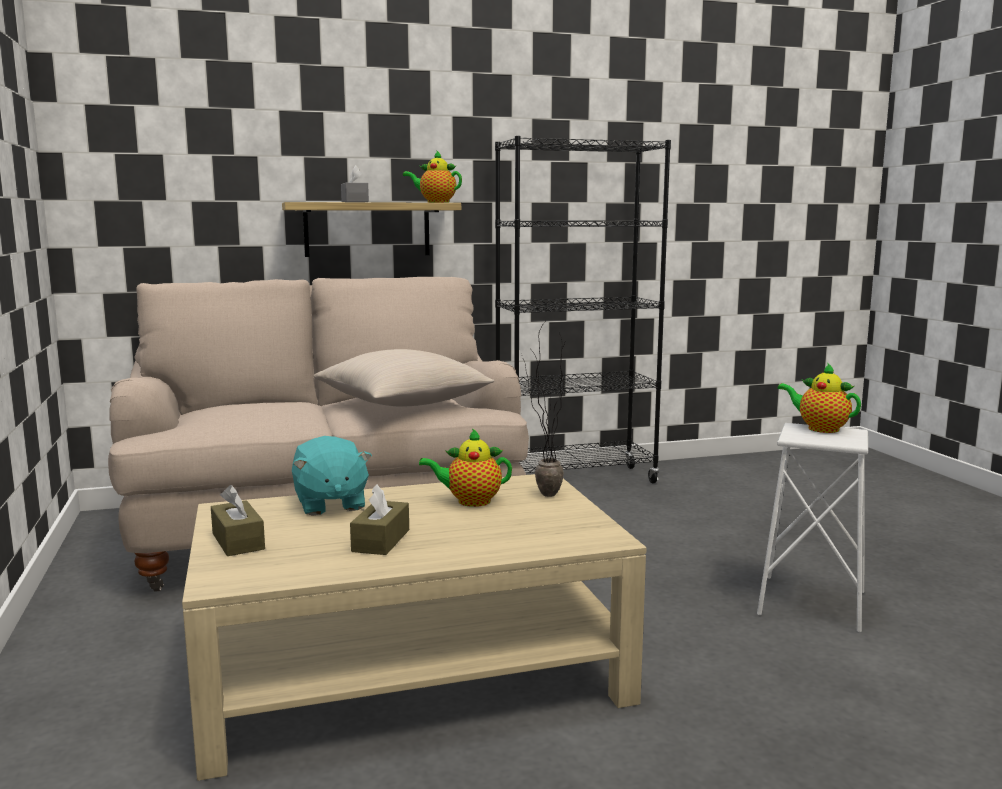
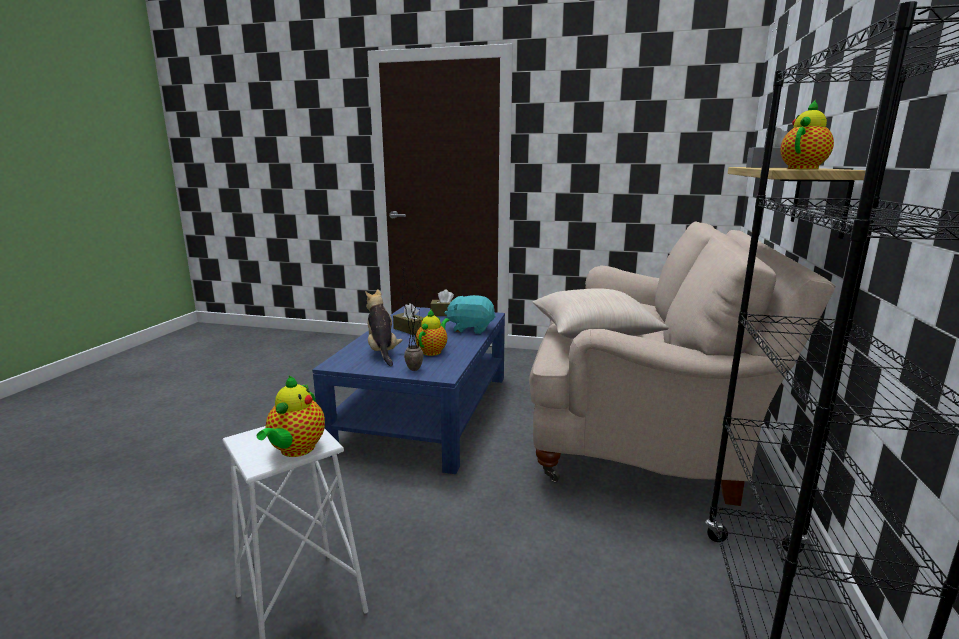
camera: 120 degrees right, 5 degrees up
beige coffee table [182,474,646,781] -> blue coffee table [312,306,505,474]
teapot [778,362,861,433] -> teapot turned 120 degrees clockwise [257,376,325,457]
none -> plush toy [365,289,402,366]

